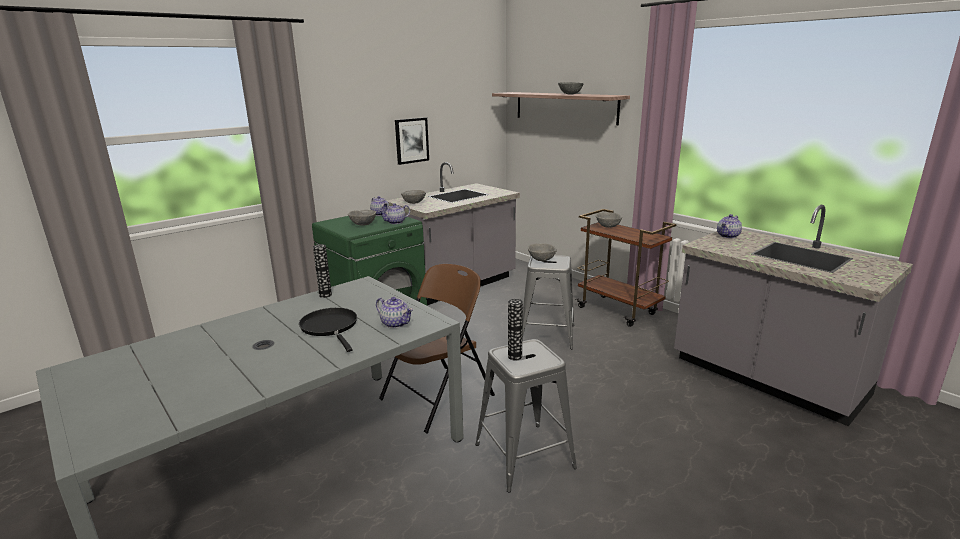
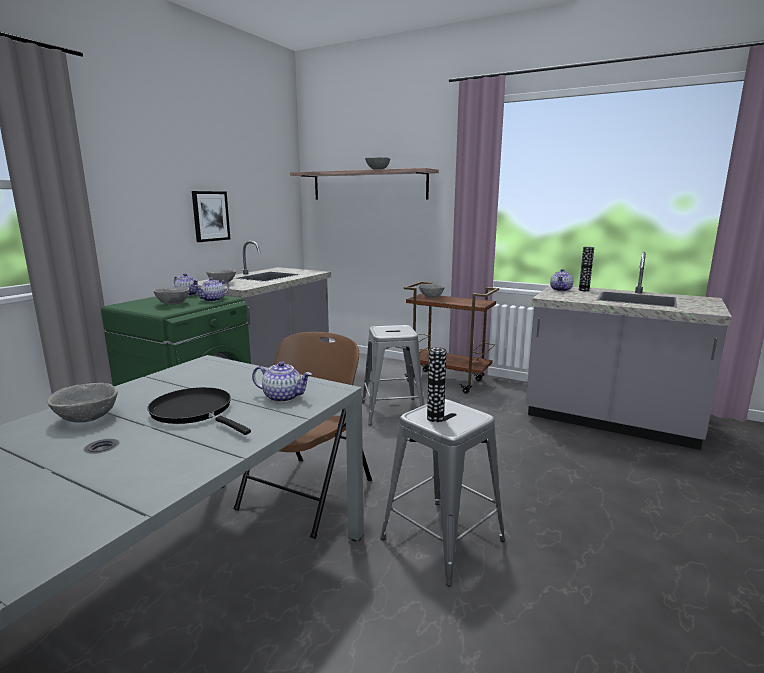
camera: 20 degrees left, 5 degrees down
vase [313,244,332,298] -> vase moved to [579,247,594,291]
grey bowl [528,243,557,261] -> grey bowl moved to [47,383,118,422]

